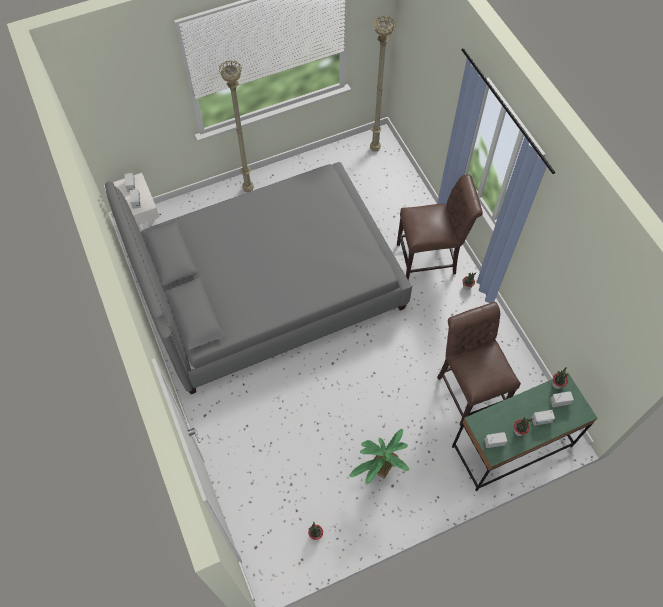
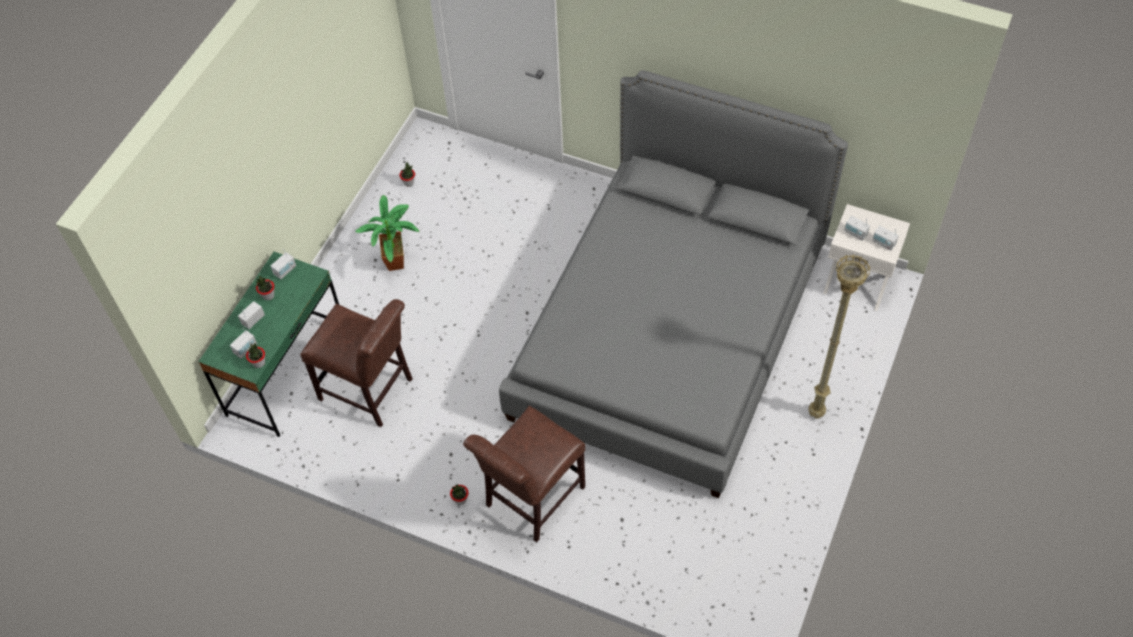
camera: 140 degrees right, 5 degrees down
beige floor lamp [370,15,396,152] -> none

